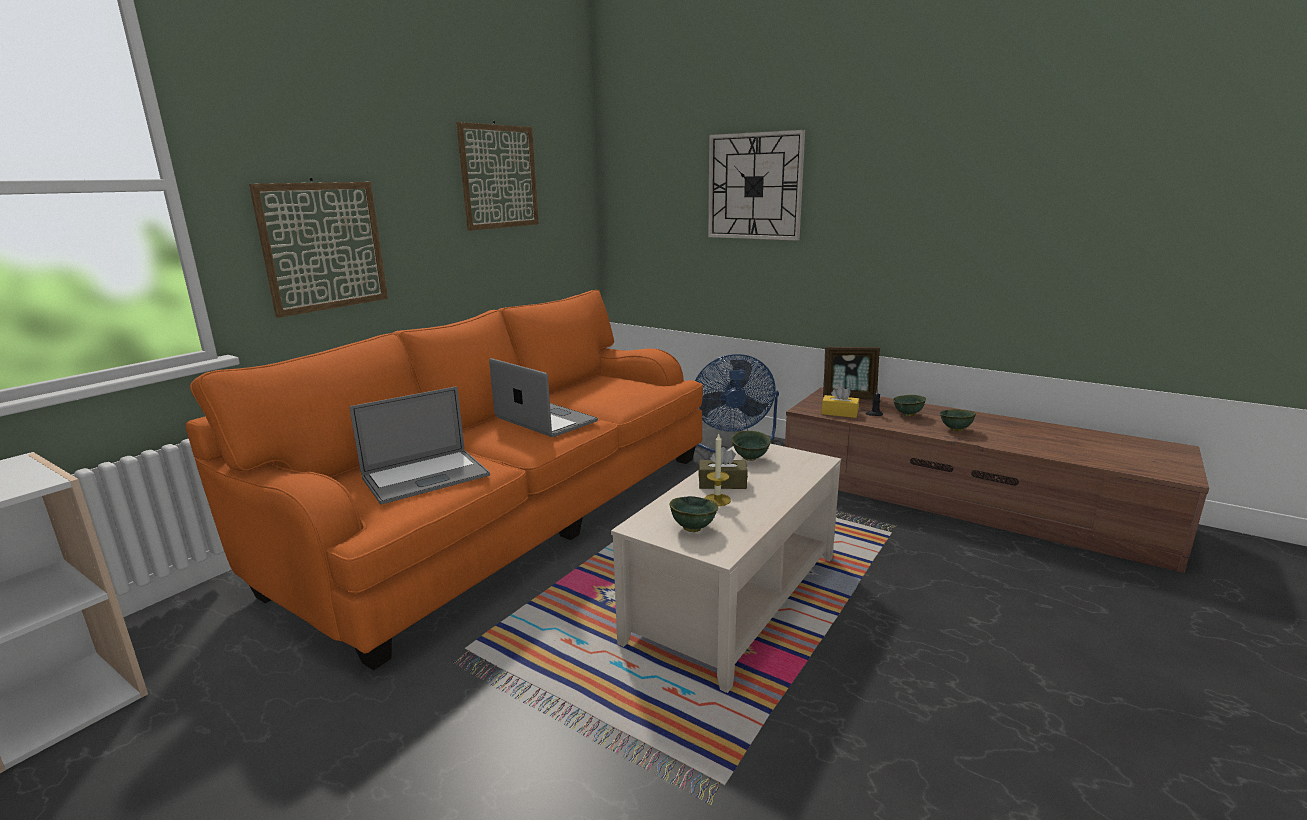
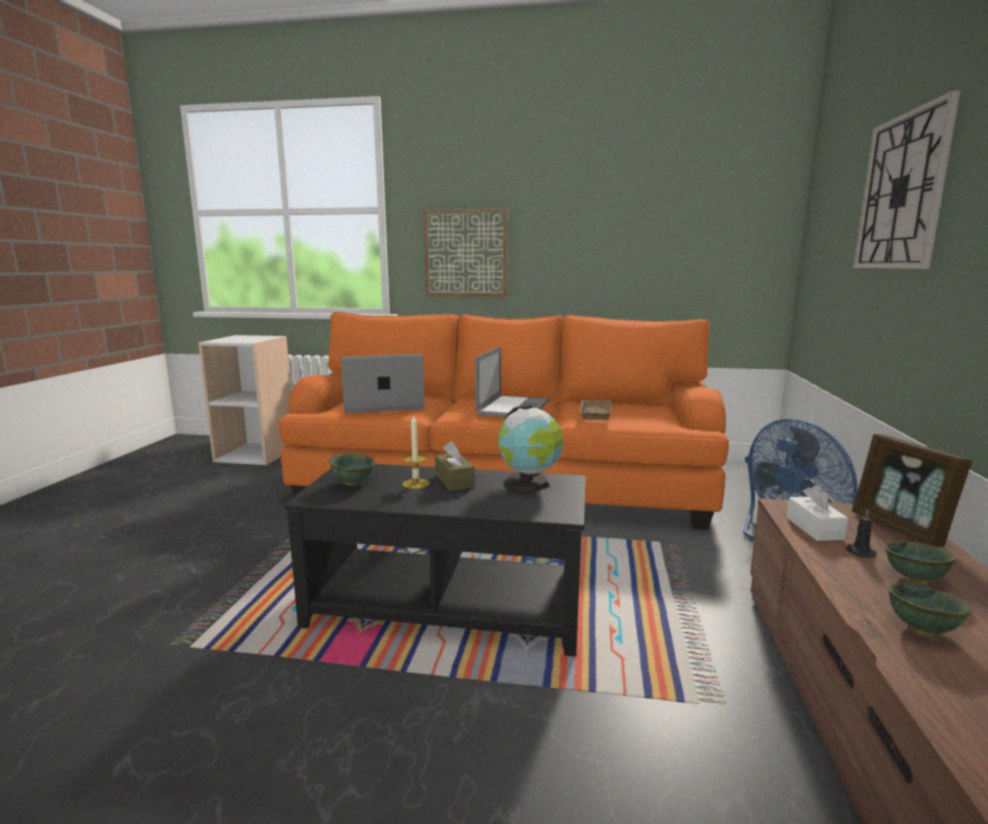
camera: 65 degrees right, 5 degrees down
laptop [350,387,490,505] -> laptop turned 135 degrees clockwise [341,354,424,414]
picture [456,121,539,231] -> none
beige coffee table [611,444,841,693] -> black coffee table [284,464,586,657]
green bowl [732,431,771,461] -> globe [498,405,563,492]
yellow tissue box [821,386,859,418] -> white tissue box [787,485,848,541]
none -> beige tray [580,400,612,421]

